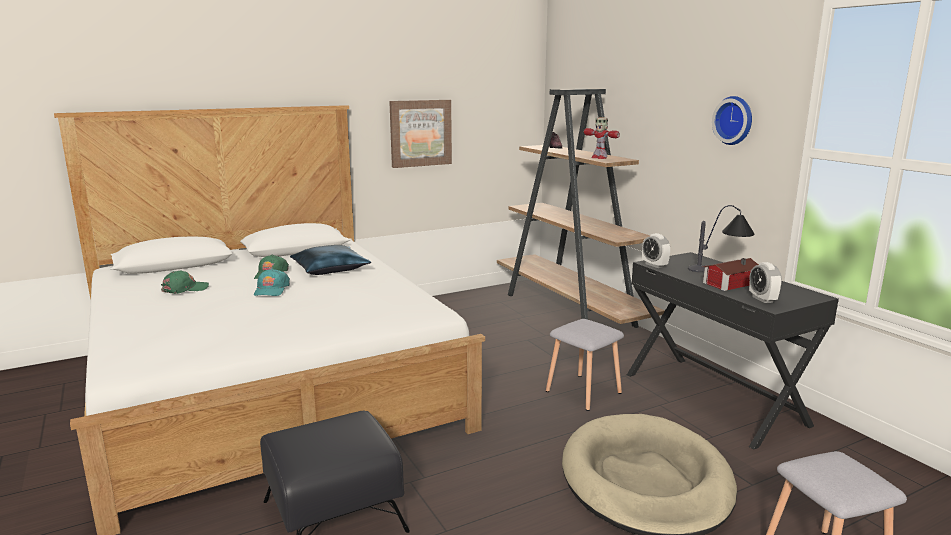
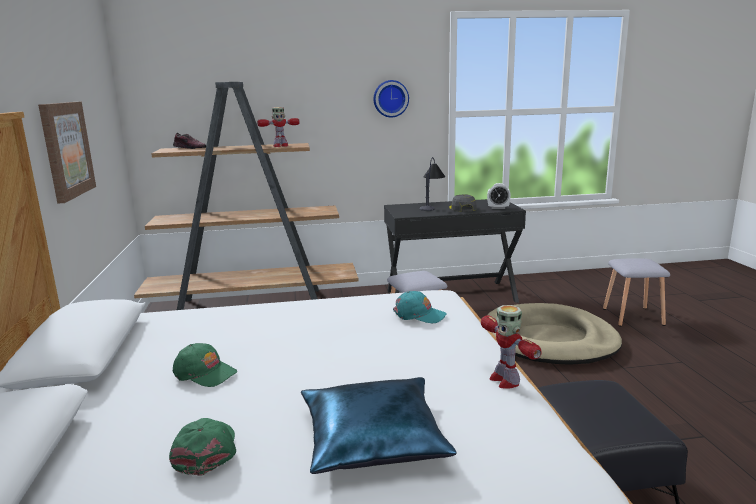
camera: 70 degrees left, 0 degrees up
turquoise cap [254,269,290,296] -> turquoise cap moved to [393,291,447,323]
blue pillow [290,245,371,275] -> blue pillow moved to [301,377,457,474]
alarm clock [642,233,670,268] -> none
toy house [702,258,759,291] -> grey cap [449,194,476,212]
none -> toy robot [481,305,542,389]

